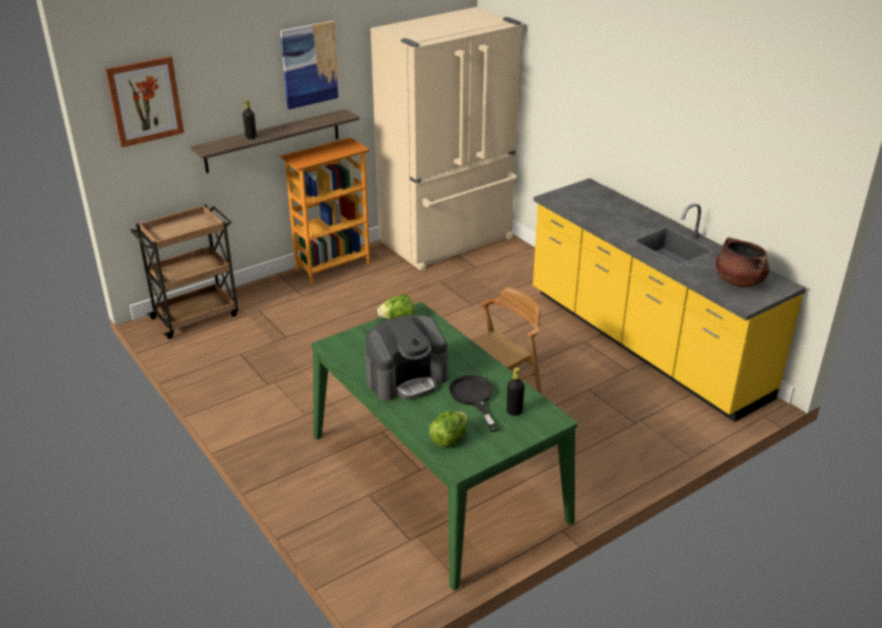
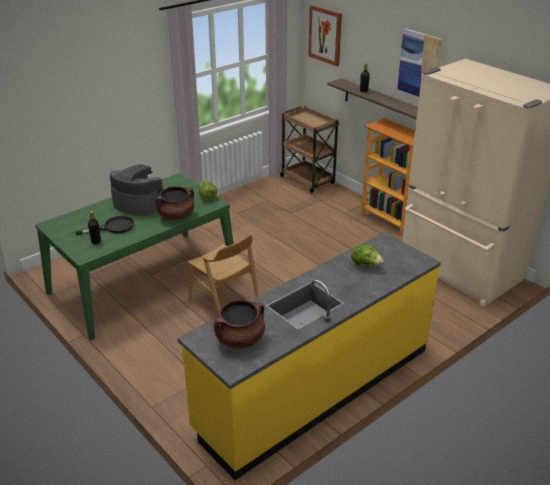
camera: 85 degrees right, 0 degrees up
coffee machine [365,315,448,401] -> coffee machine turned 150 degrees clockwise [110,164,163,216]
lettuce [429,411,467,447] -> lettuce moved to [351,243,384,267]
none -> brown cooking pot [156,186,194,220]

